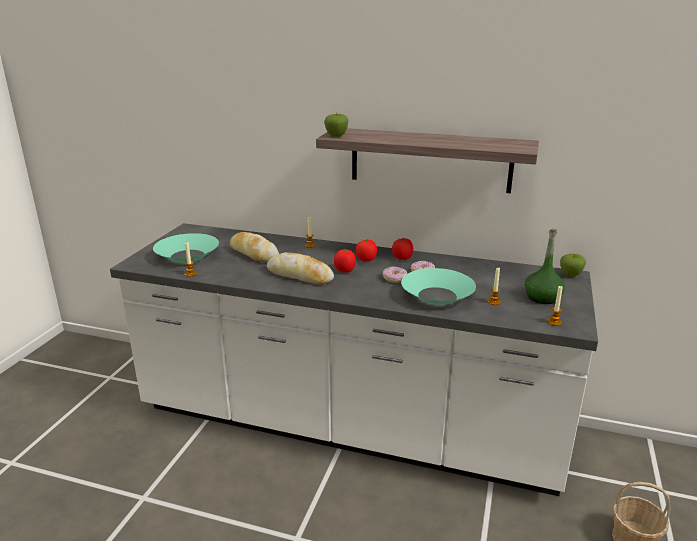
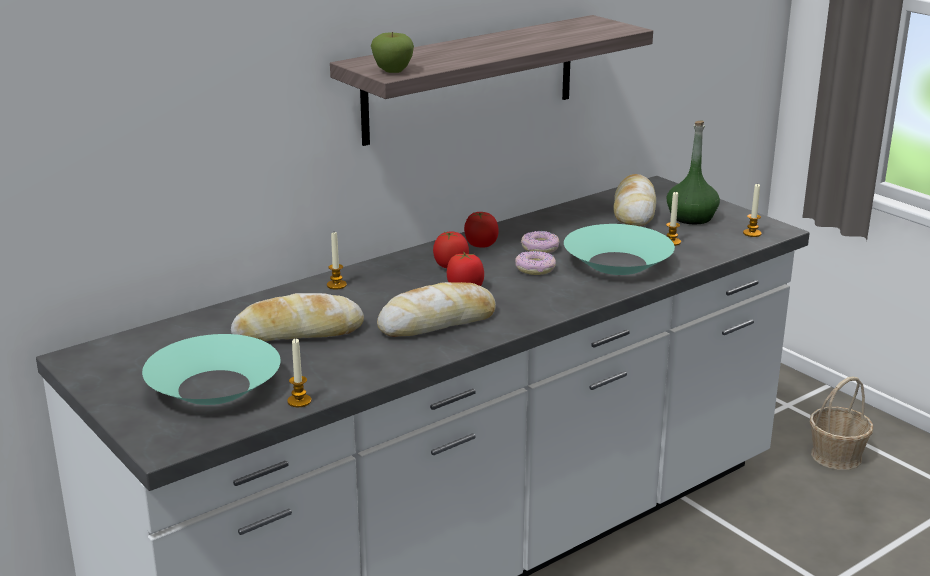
camera: 55 degrees left, 0 degrees up
apple [560,254,586,277] -> none
none -> bread [614,174,656,226]

